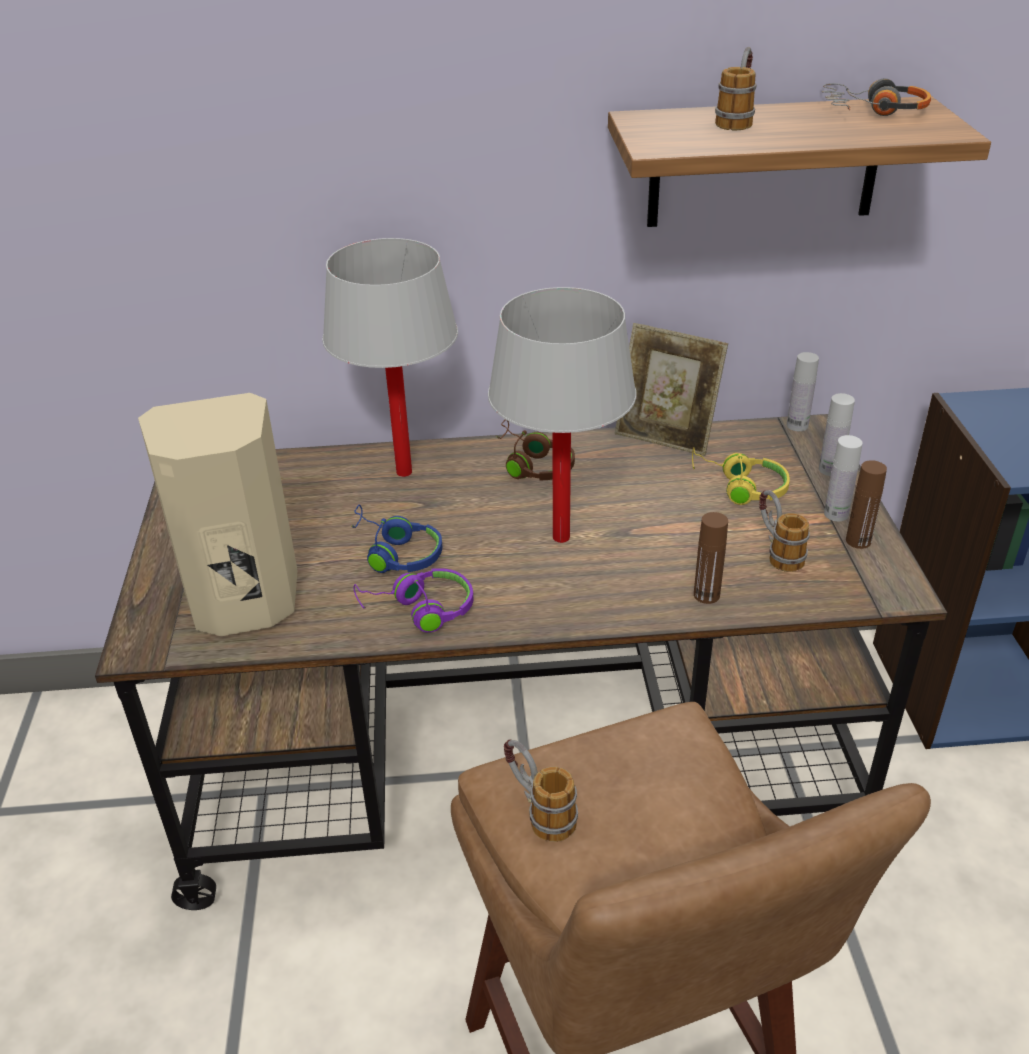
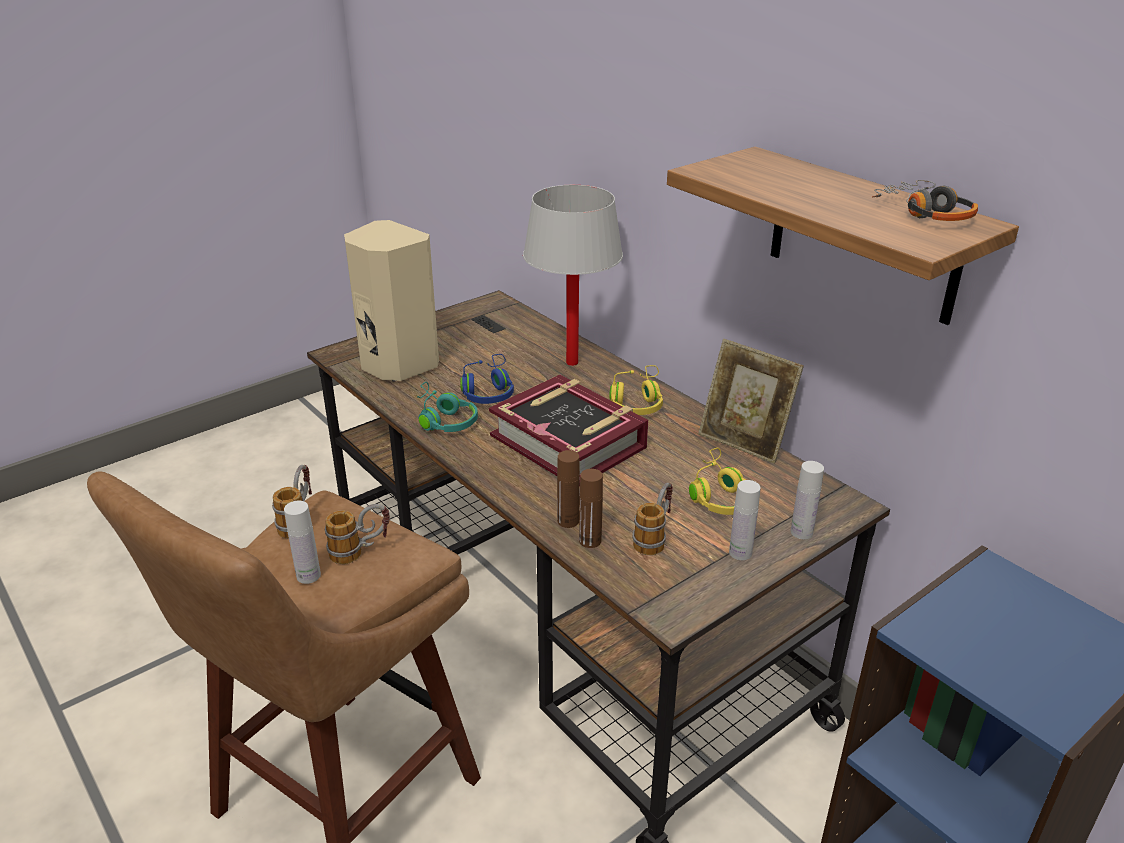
camera: 55 degrees right, 5 degrees down
purple headphones [354,568,473,633] -> turquoise headphones [416,382,478,432]
white table lamp [488,287,636,543] -> book [489,375,648,476]
brown headphones [496,420,575,480] -> yellow headphones [609,365,663,415]
picture frame [615,323,728,456] -> picture frame turned 45 degrees counterclockwise [698,339,804,464]
mug [715,47,757,130] -> mug moved to [325,504,390,564]
white bottle [787,352,819,431] -> white bottle moved to [284,501,321,584]
brown bottle [846,460,887,549] -> brown bottle moved to [579,469,603,548]

